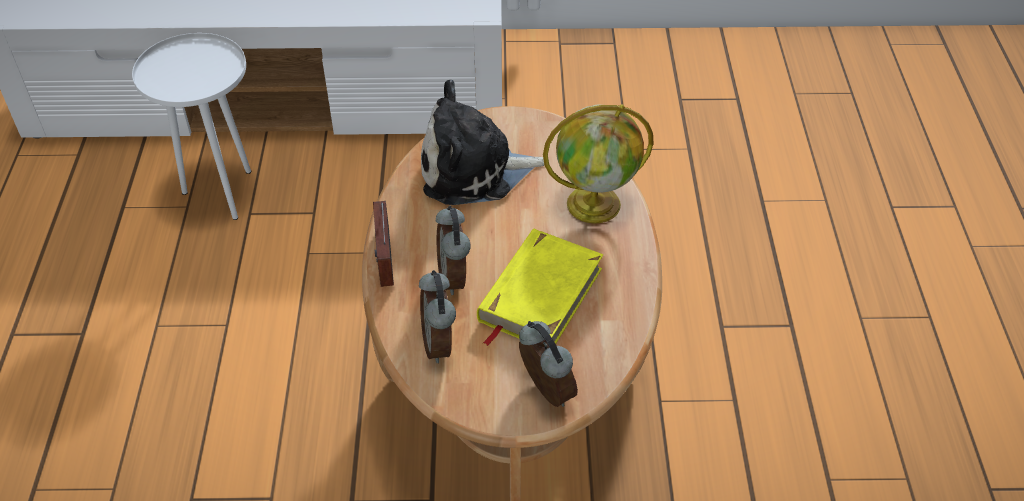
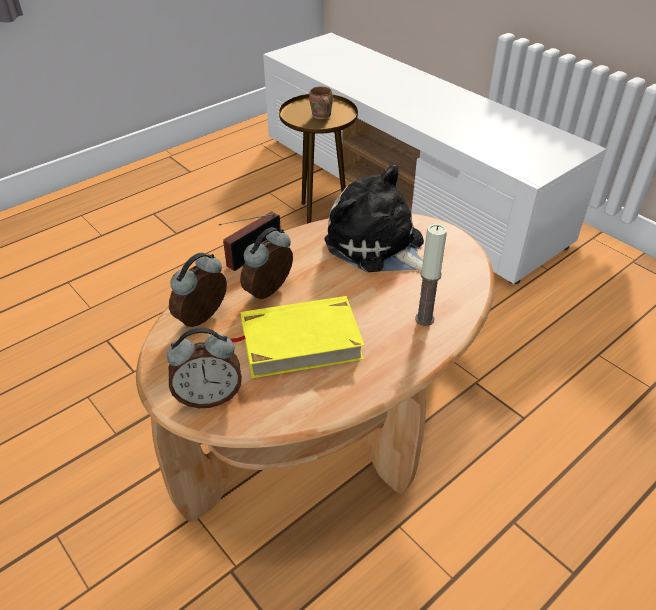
camera: 50 degrees right, 5 degrees down
white side table [132,33,251,220] -> brown side table [279,94,358,224]
alarm clock [519,321,578,407] -> alarm clock turned 60 degrees clockwise [166,328,242,408]
globe [543,104,653,223] -> candle [415,223,447,326]
none -> brown mug [309,86,333,119]

